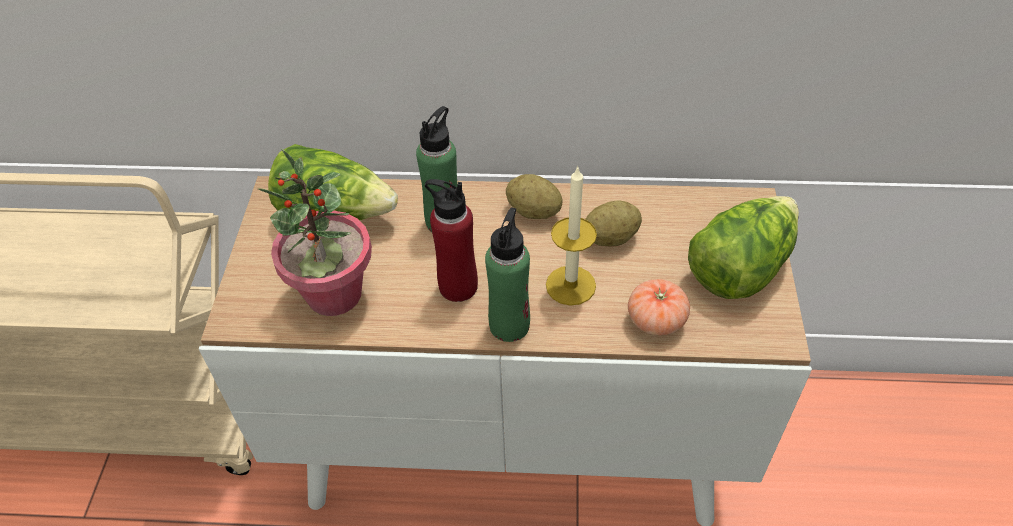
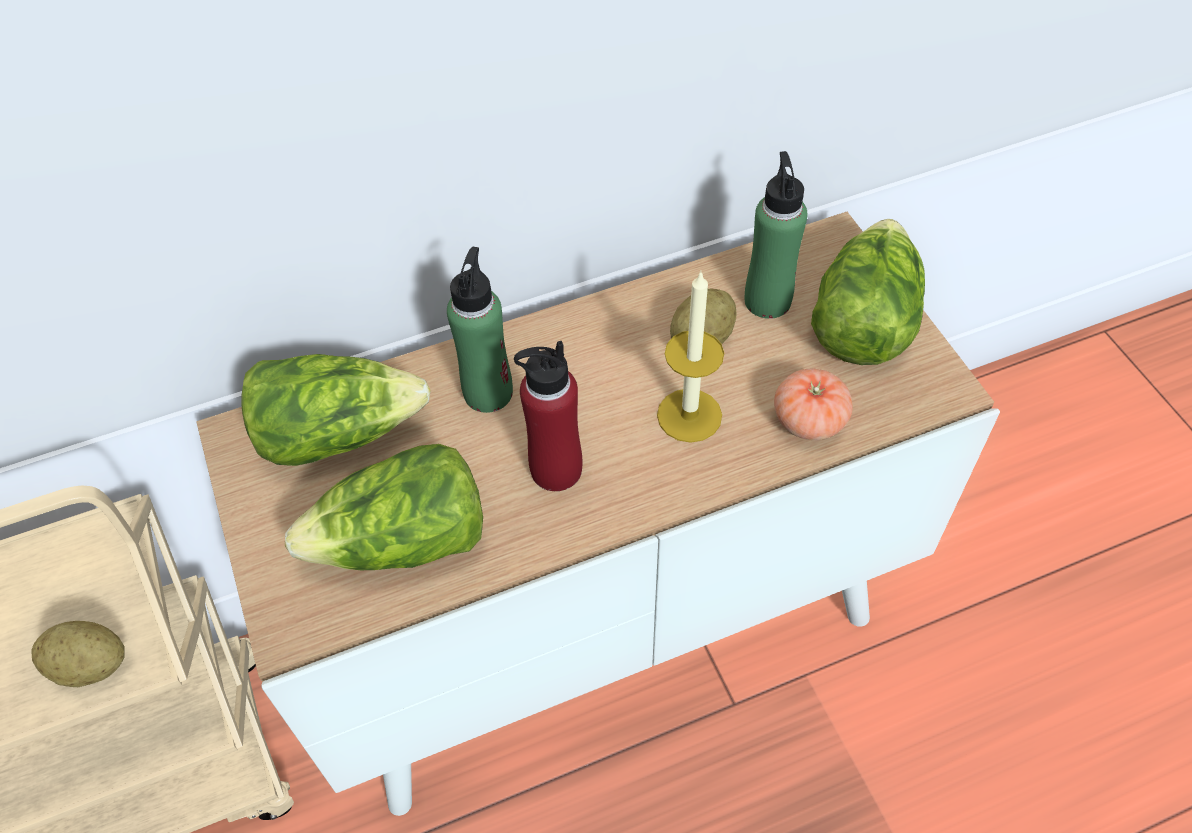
camera: 25 degrees left, 5 degrees up
potted plant [258,148,372,316] -> lettuce [285,444,483,570]
green bottle [485,207,530,342] -> green bottle moved to [745,151,808,319]
potato [506,174,563,219] -> potato moved to [31,621,125,687]

